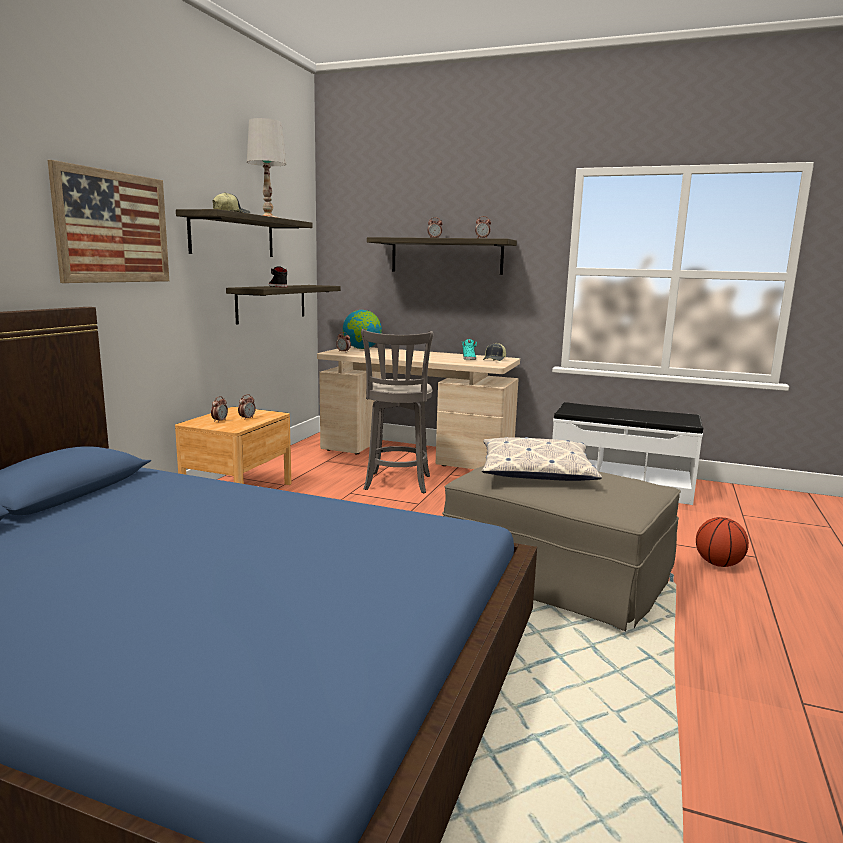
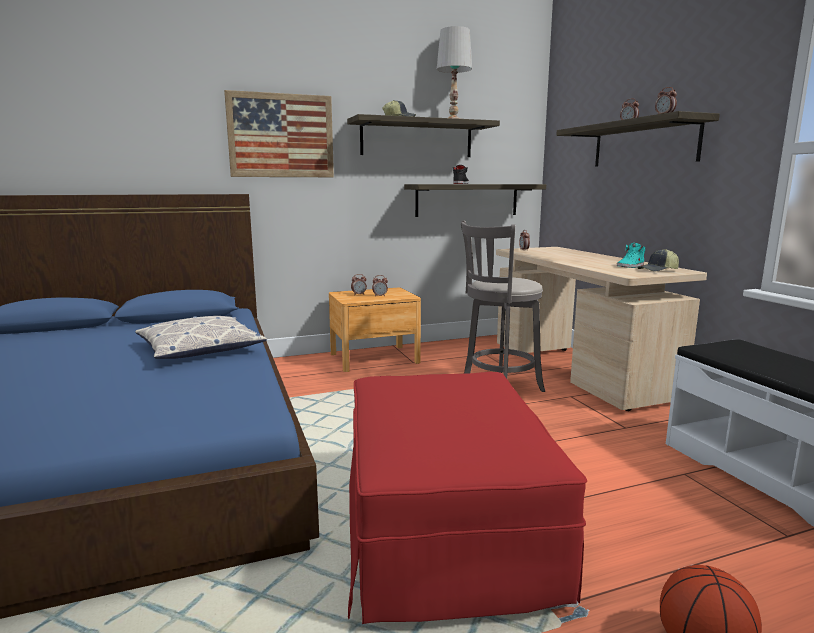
camera: 50 degrees right, 0 degrees up
globe [343,310,382,349] -> none
beige ottoman [442,466,681,631] -> red ottoman [348,372,587,624]
pillow [482,437,602,481] -> pillow moved to [135,316,267,359]

